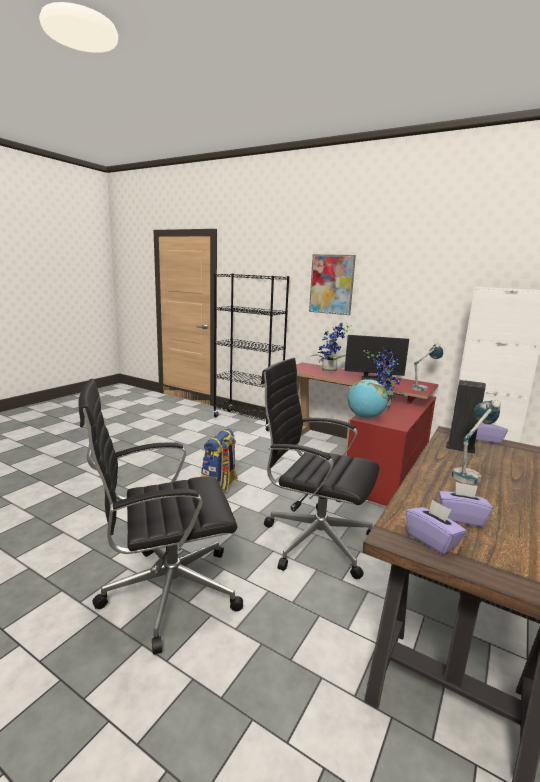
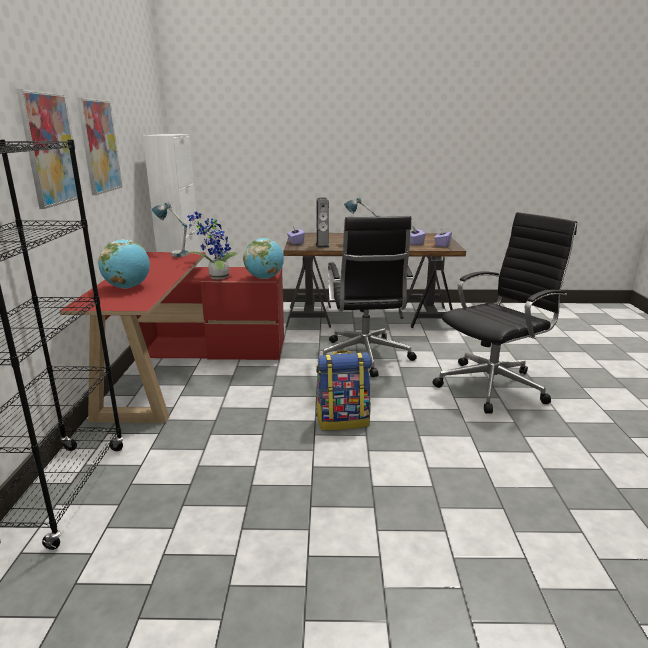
camera: 120 degrees left, 5 degrees up
black office chair [79,379,243,655] -> black office chair turned 75 degrees counterclockwise [433,212,577,414]
potted plant [311,323,352,372] -> globe [98,239,150,289]
monitor [345,335,409,382] -> none
none -> picture [77,97,122,195]

